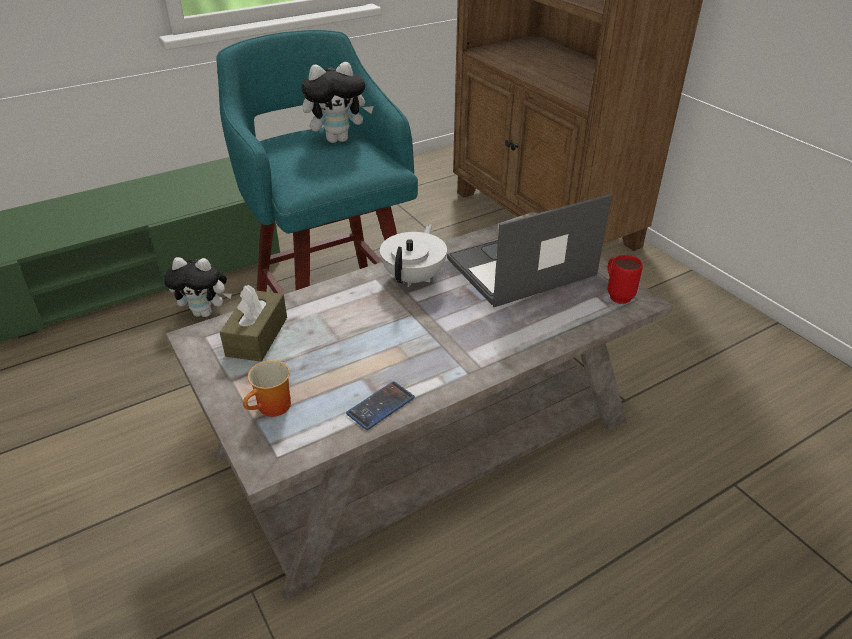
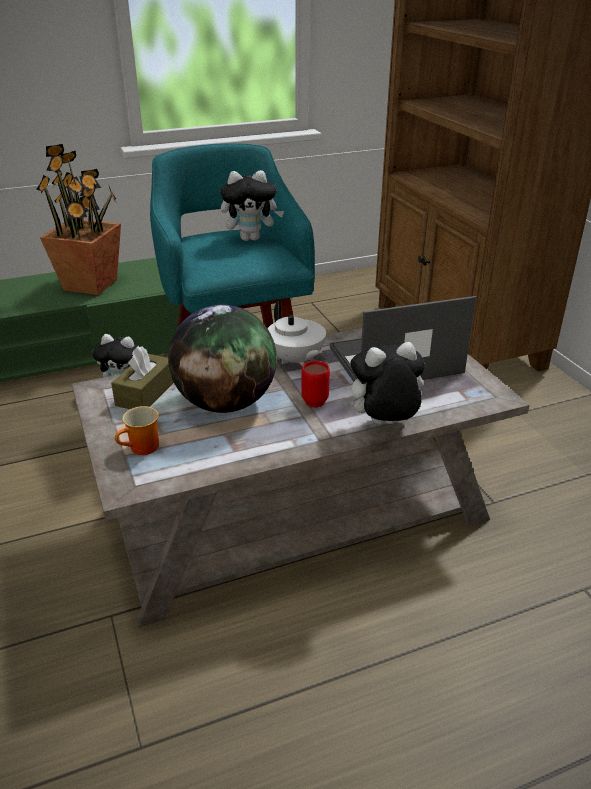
camera: 10 degrees right, 5 degrees down
phone [346,381,415,430] -> none
white teapot [380,224,447,287] -> white teapot turned 120 degrees clockwise [267,301,326,366]
red mug [608,255,643,304] -> red mug moved to [301,361,330,408]
none -> potted plant [36,144,121,295]
none -> globe [168,305,277,413]
none -> plush toy [342,342,425,425]

